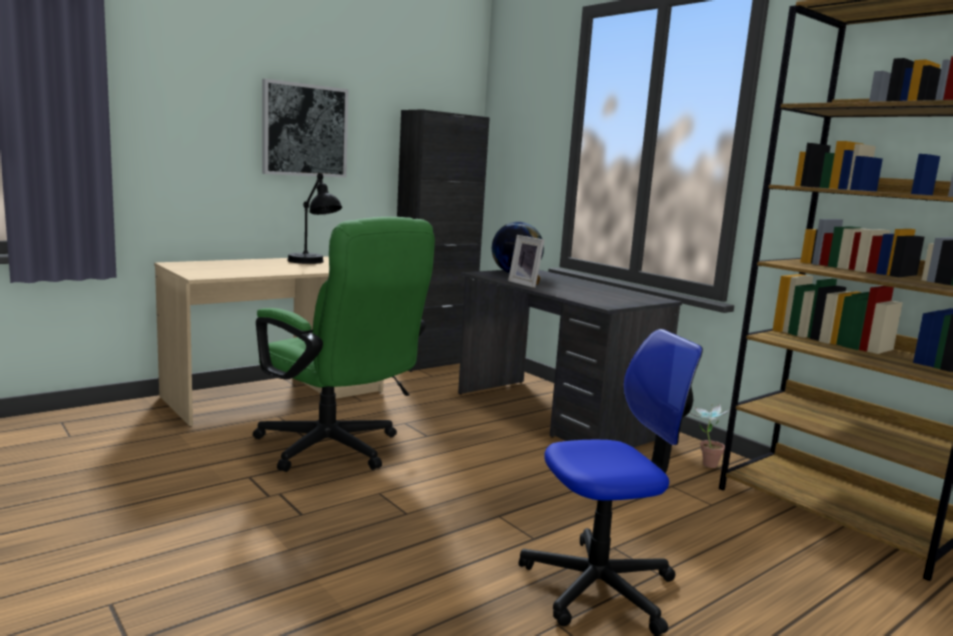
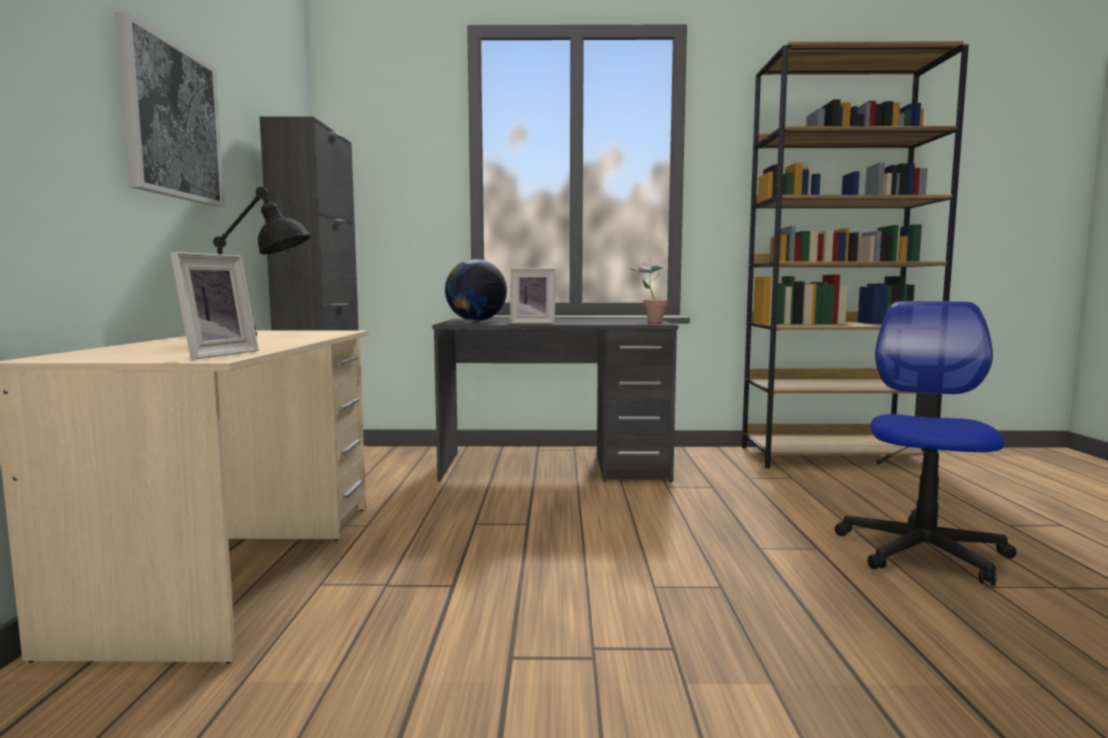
camera: 50 degrees left, 5 degrees down
green office chair [253,217,435,472] -> none
potted plant [690,404,730,468] -> potted plant moved to [628,258,668,323]
none -> picture frame [171,252,259,360]

